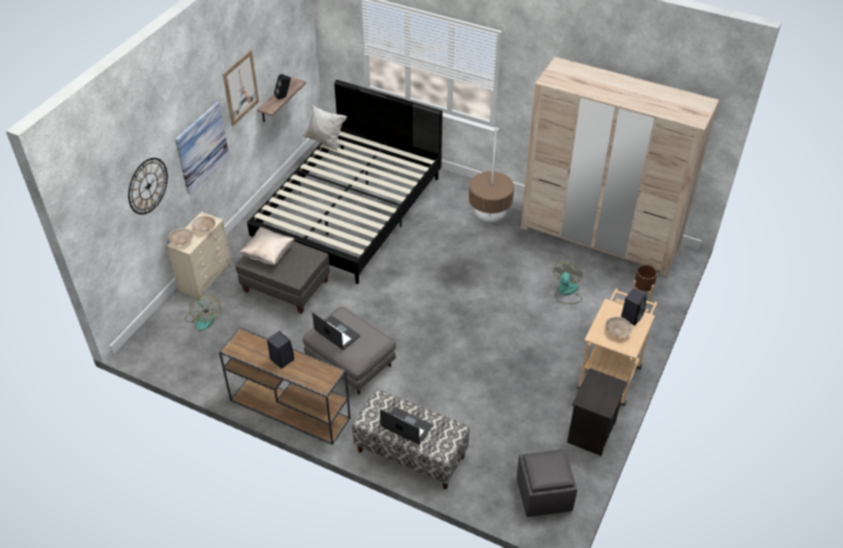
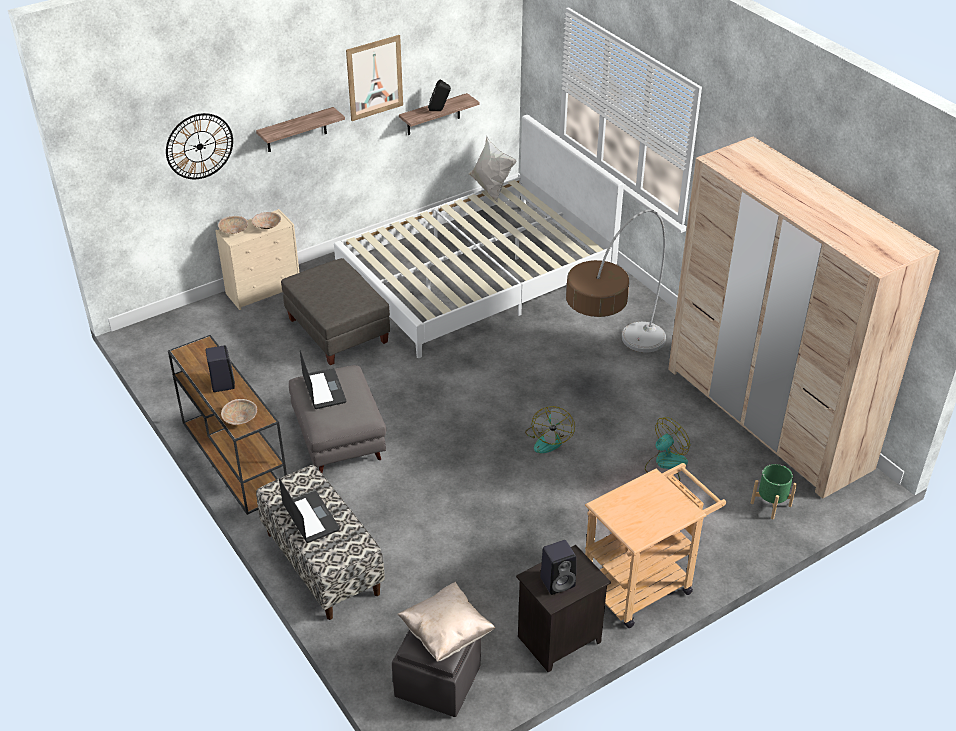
camera: 30 degrees right, 5 degrees down
picture [175,101,229,195] -> shelf [256,107,345,152]
fan [185,295,221,331] -> fan moved to [525,406,575,453]
beige pillow [239,227,295,265] -> beige pillow moved to [397,582,495,662]
black bed [247,80,443,284] -> white bed [334,115,624,358]
beige bowl [605,317,632,338] -> beige bowl moved to [221,399,257,425]
black speaker [621,289,647,325] -> black speaker moved to [540,540,576,595]
brown planter [632,265,658,301] -> green planter [751,464,797,519]

